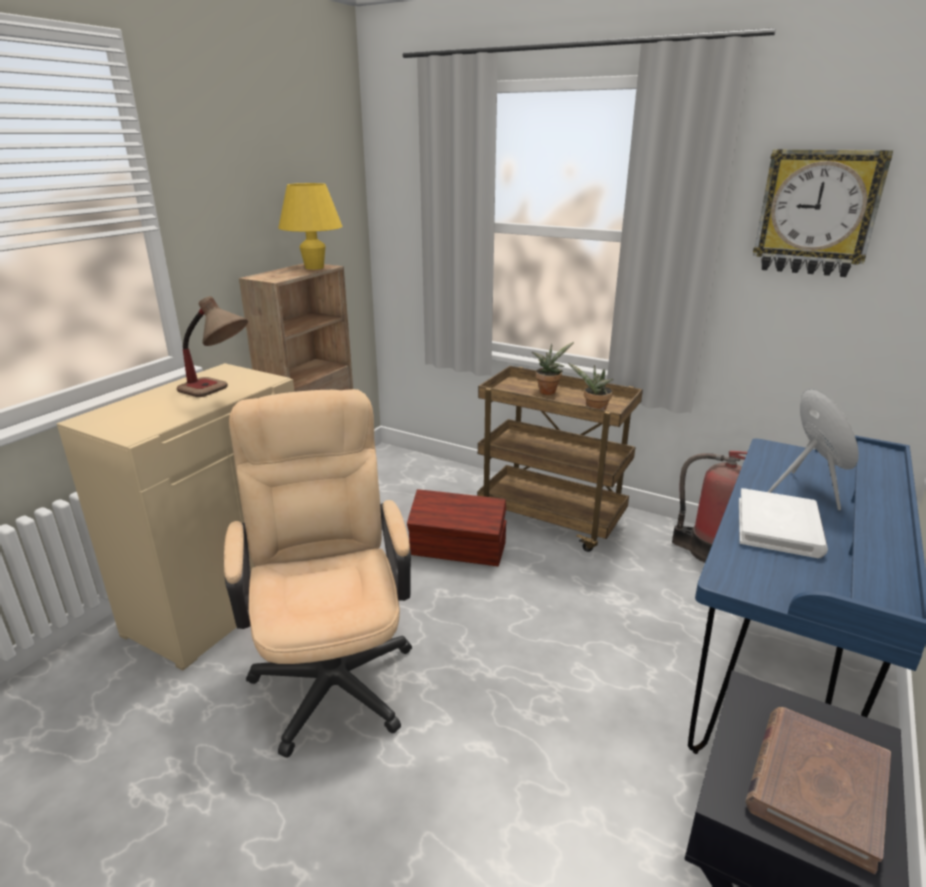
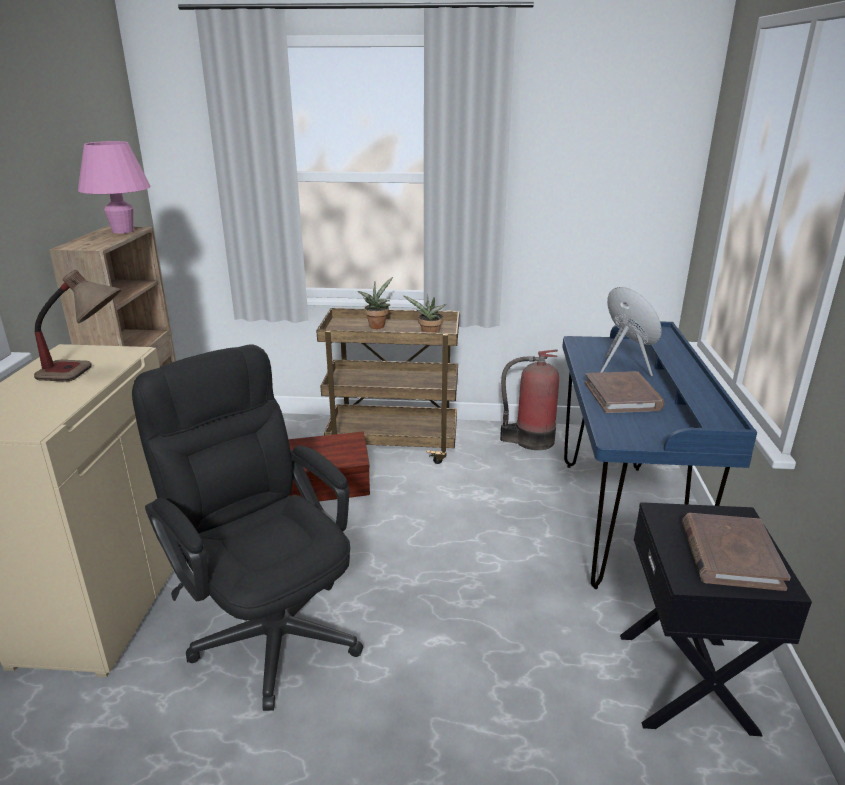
camera: 25 degrees left, 0 degrees up
beige office chair [224,389,412,758] -> black office chair [132,345,363,711]
yellow table lamp [278,183,342,270] -> pink table lamp [78,141,151,234]
white book [739,488,828,558] -> brown book [584,371,665,413]
wall clock [753,149,893,277] -> none

